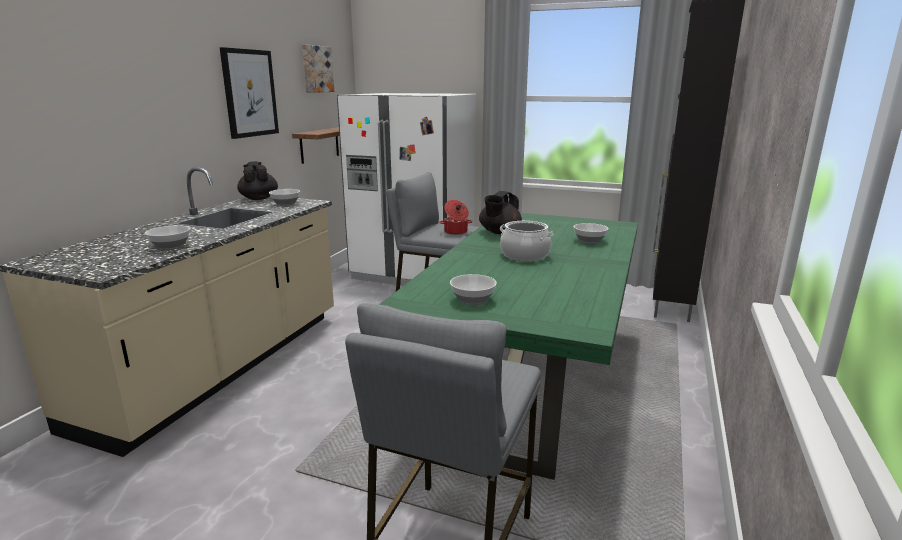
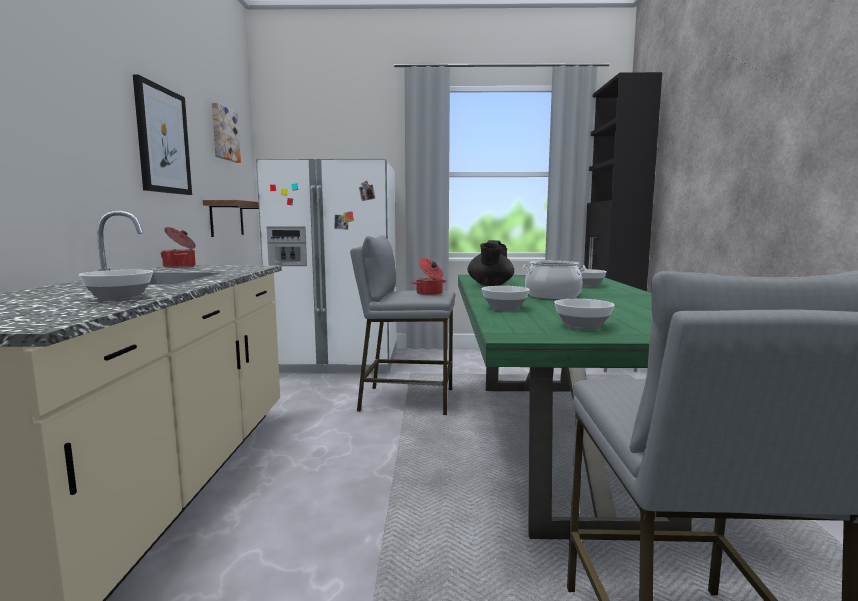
camera: 20 degrees left, 10 degrees down
black teapot [237,161,278,200] -> cooking pot [161,227,196,268]
bowl [269,189,300,206] -> bowl moved to [482,286,530,311]

